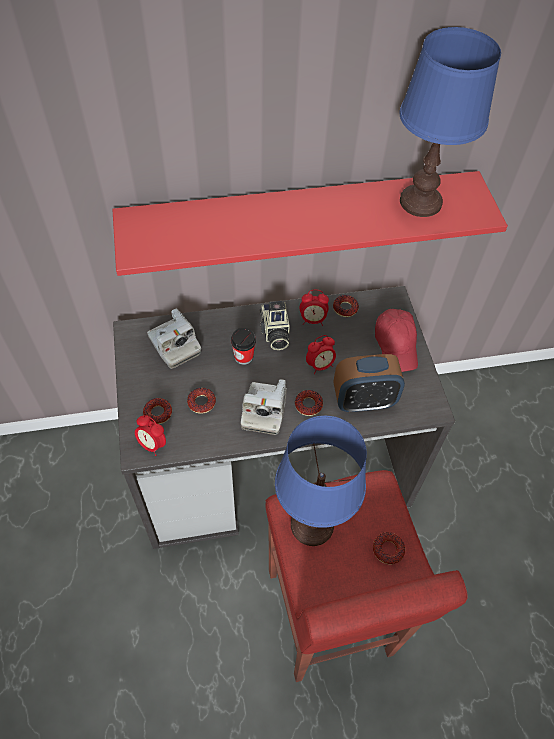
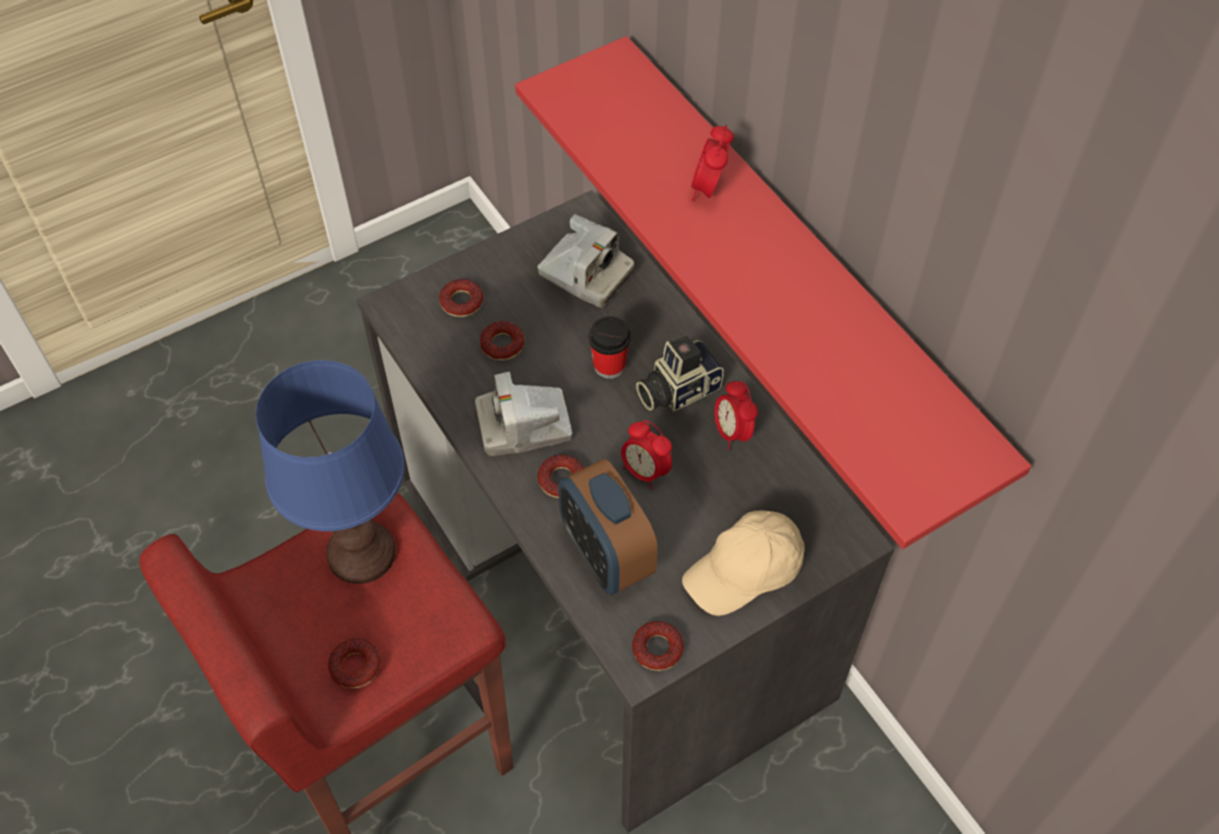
camera: 70 degrees right, 0 degrees up
alarm clock [135,415,166,456] -> alarm clock moved to [691,125,734,201]
camera [147,308,201,369] -> camera turned 90 degrees counterclockwise [537,214,634,308]
donut [333,295,359,317] -> donut moved to [632,621,684,671]
red cap [375,309,418,372] -> beige cap [682,510,804,616]
blue table lamp [400,27,501,217] -> none

